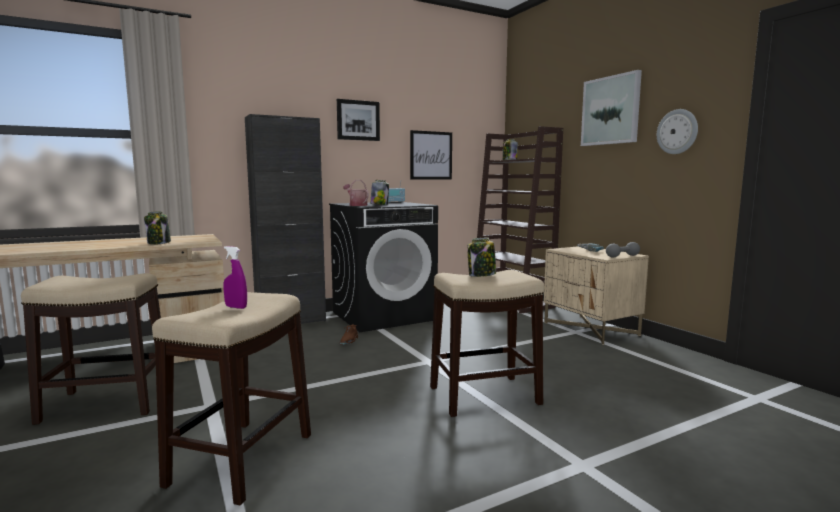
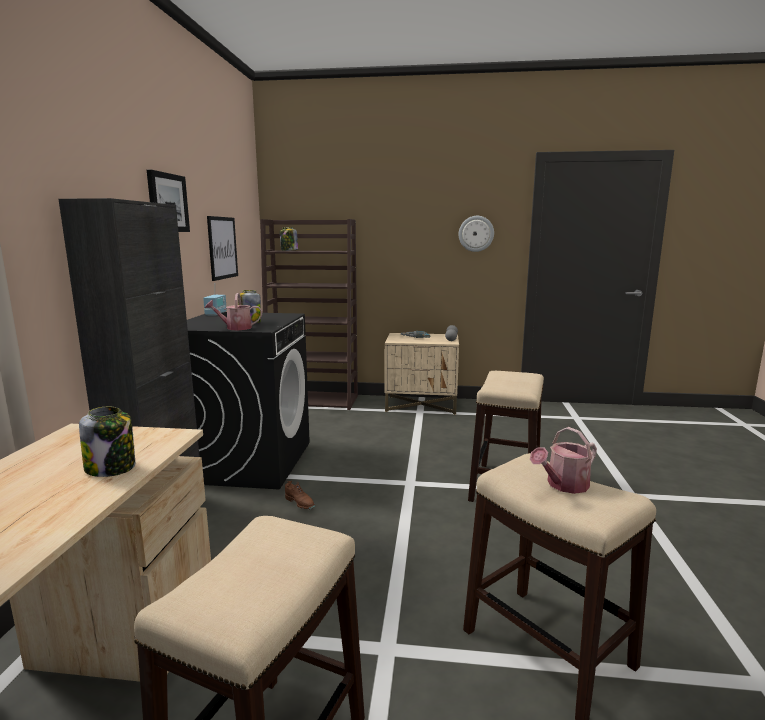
camera: 55 degrees left, 5 degrees up
purple spray bottle [223,246,247,309] -> watering can [530,427,597,494]
jar [467,238,496,277] -> none
picture [581,70,642,146] -> none

